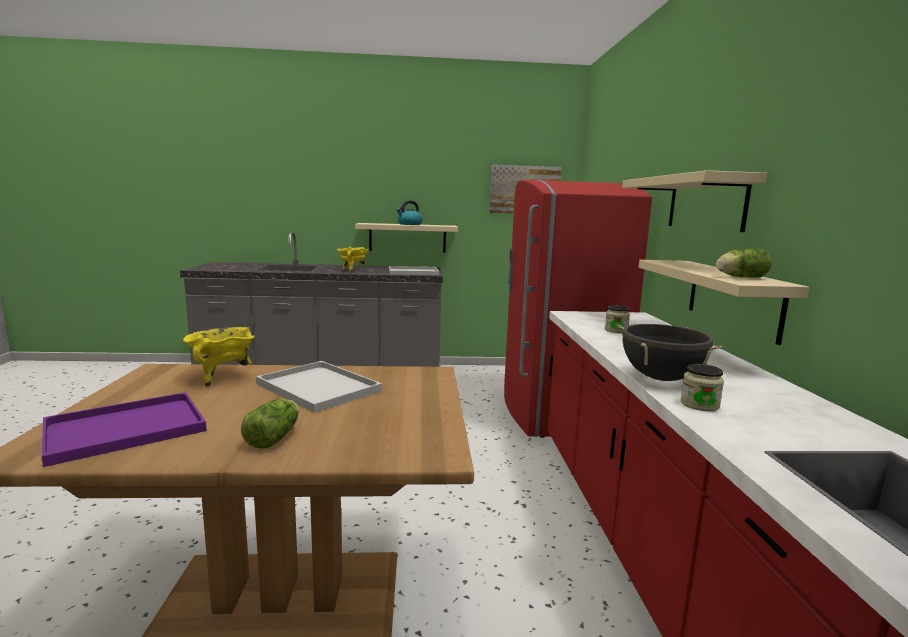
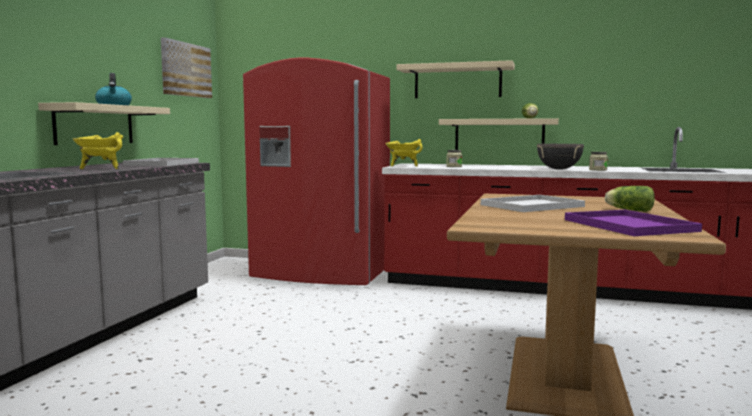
camera: 70 degrees left, 5 degrees down
yellow cooking pot [183,327,255,387] -> yellow cooking pot moved to [385,139,423,166]

